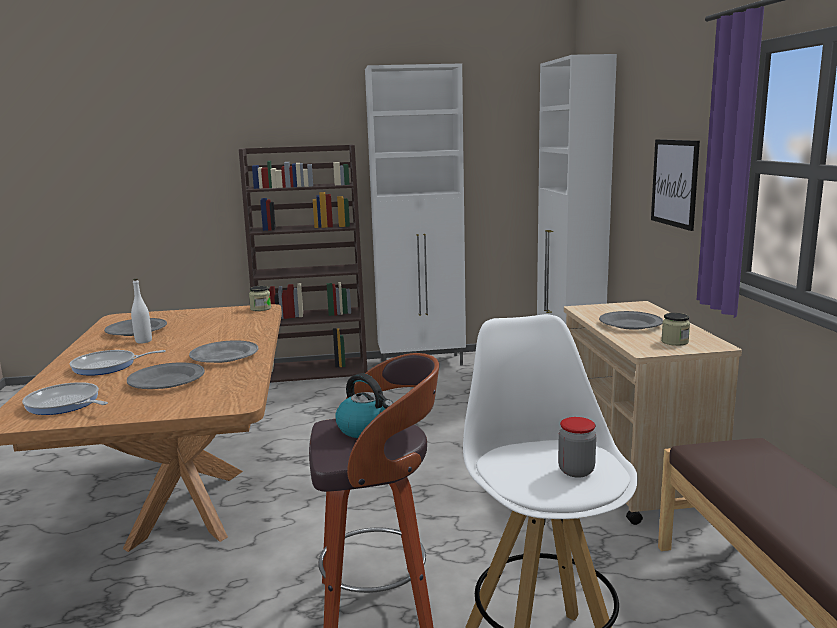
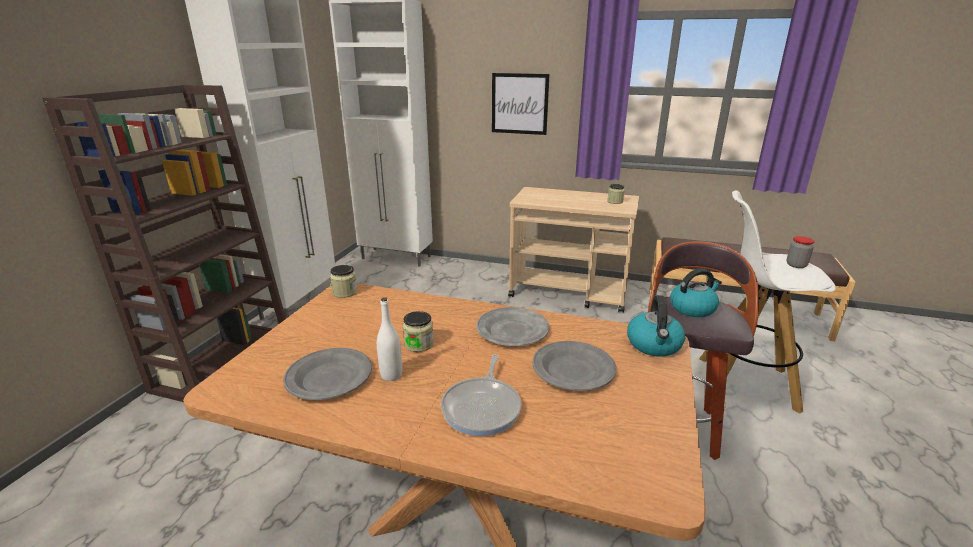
camera: 65 degrees left, 10 degrees up
frying pan [22,382,108,415] -> none
grey plate [599,311,663,330] -> none
none -> jar [403,311,434,352]
none -> kettle [627,295,685,357]

